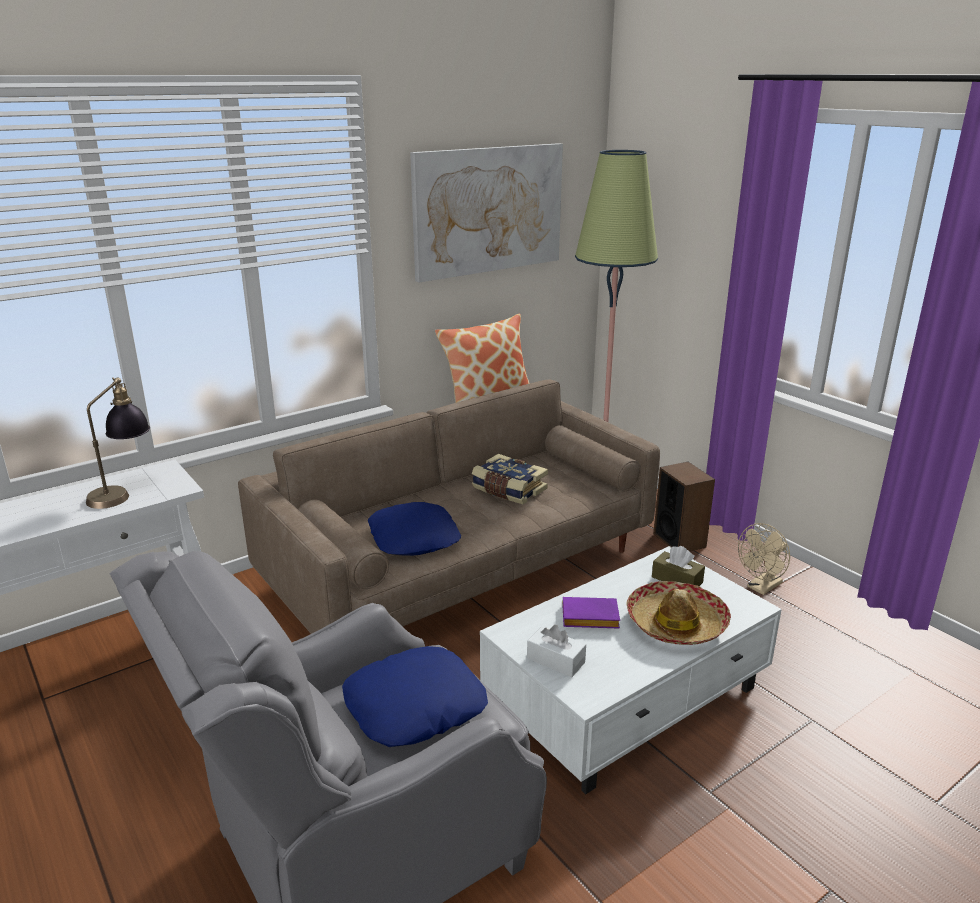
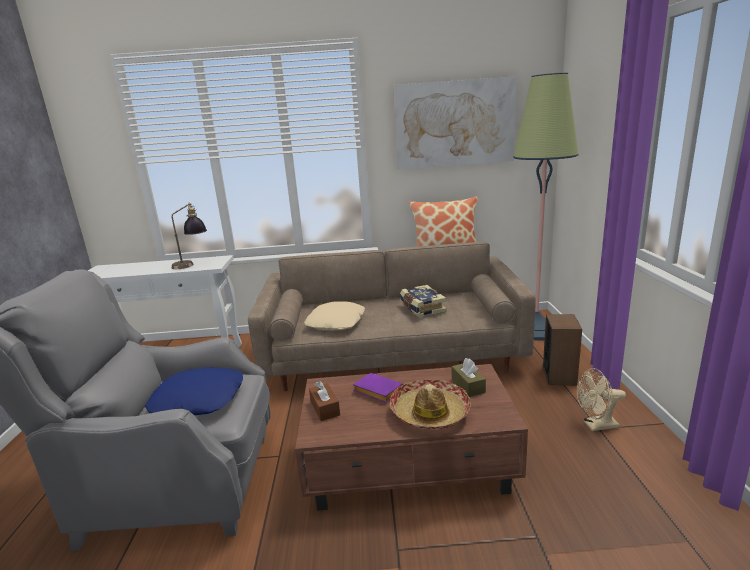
camera: 35 degrees right, 5 degrees down
blue pillow [368,502,461,556] -> beige pillow [304,301,365,331]
white coffee table [480,546,782,794] -> brown coffee table [295,364,528,511]
white tissue box [527,625,586,677] -> brown tissue box [309,381,340,421]

